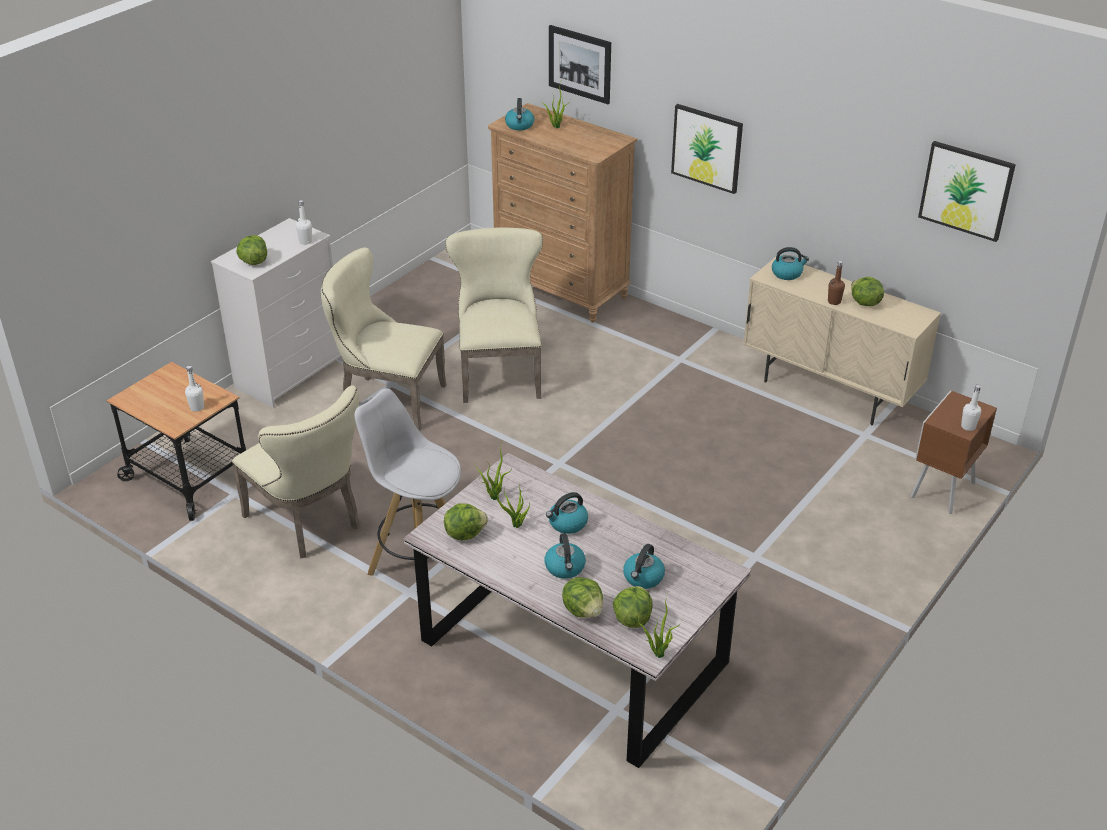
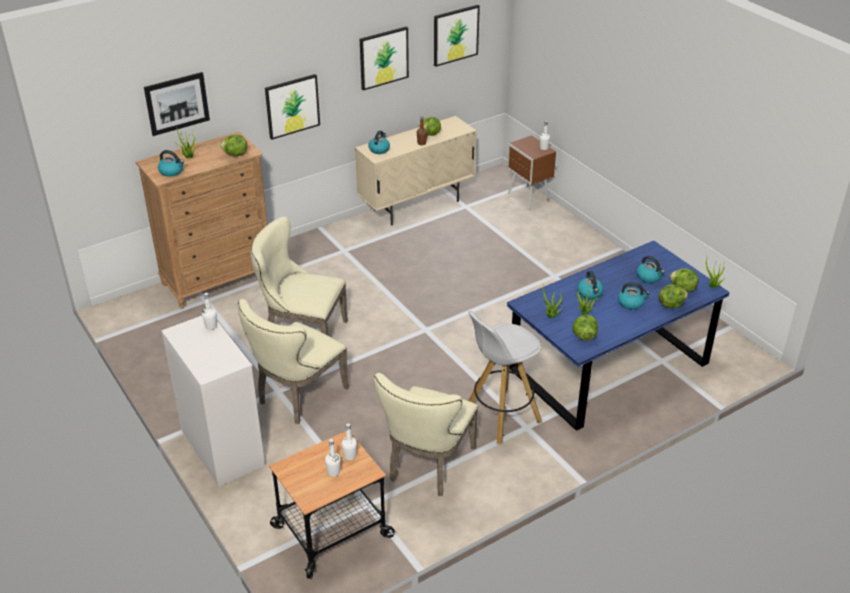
camera: 70 degrees left, 0 degrees up
beige chair [232,385,359,558] -> beige chair turned 135 degrees clockwise [374,373,478,496]
lettuce [236,235,267,265] -> lettuce moved to [220,135,247,157]
grey dining table [404,453,751,768] -> blue dining table [507,241,730,431]
none -> white bottle [325,439,341,477]
none -> picture [360,27,409,91]

